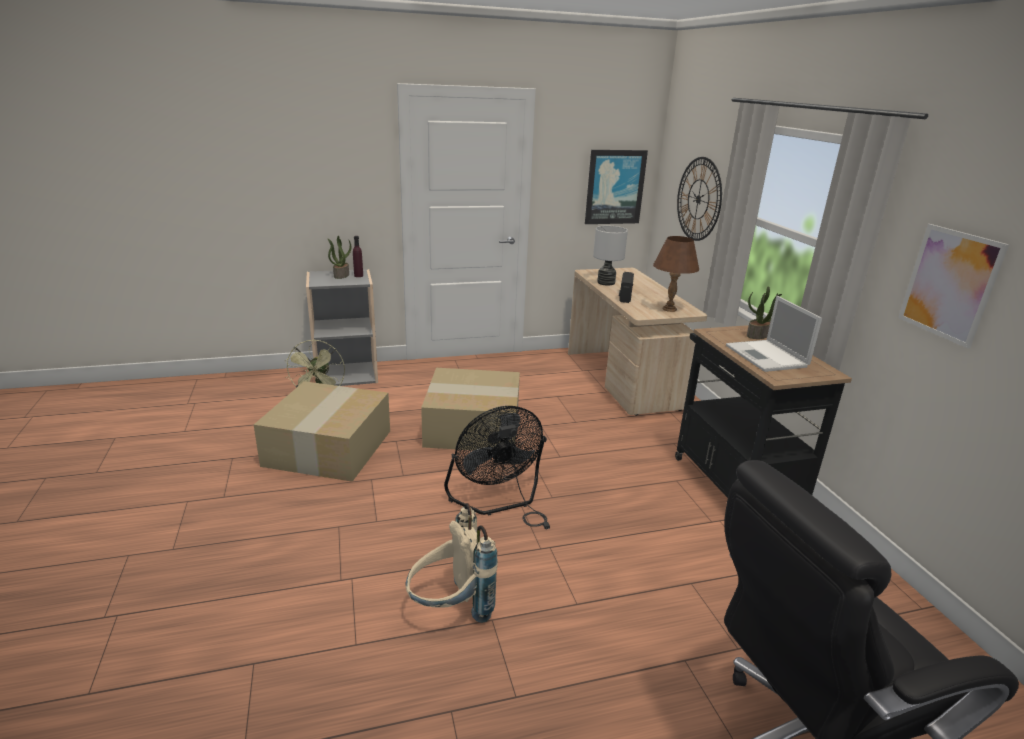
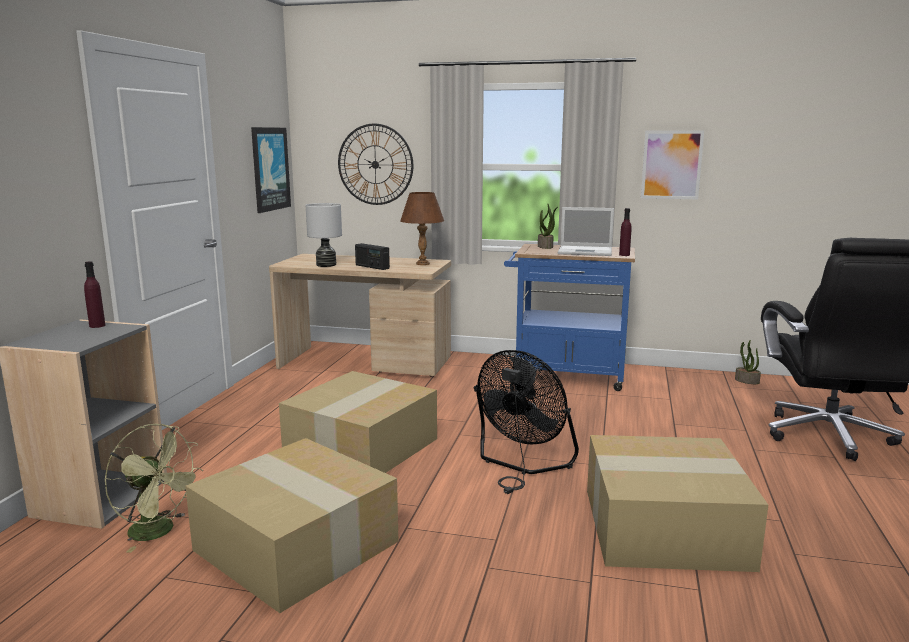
camera: 60 degrees left, 10 degrees down
potted plant [328,236,351,279] -> potted plant moved to [735,340,761,384]
beige backpack [405,503,498,623] -> cardboard box [587,435,768,572]
black fan [444,406,550,529] -> black fan turned 120 degrees clockwise [474,350,579,494]
black cart [675,325,852,498] -> blue cart [504,244,635,391]
none -> purple bottle [619,208,632,256]

